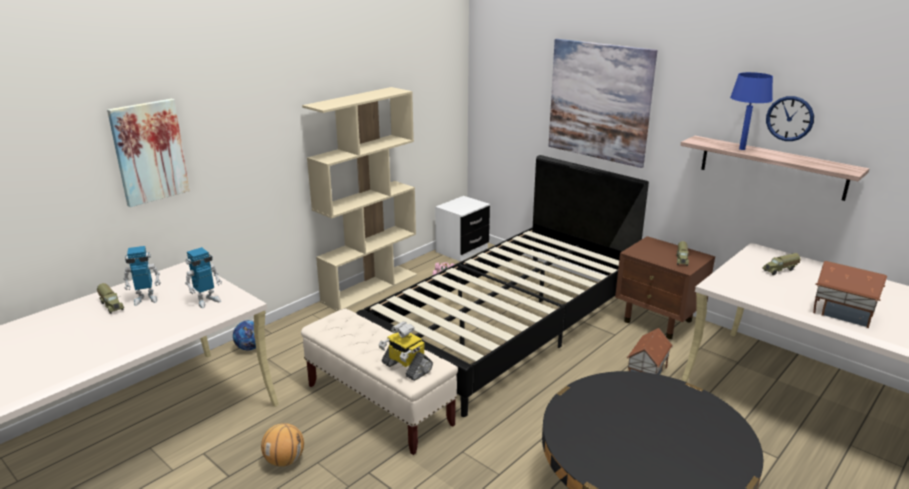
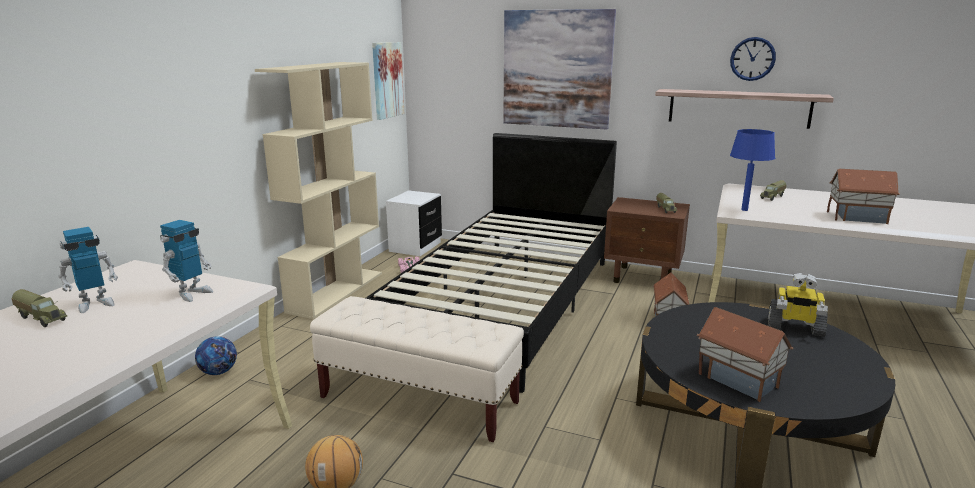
camera: 20 degrees left, 5 degrees down
picture [107,99,190,207] -> picture moved to [372,42,404,120]
toy robot [379,322,433,381] -> toy robot moved to [768,273,828,337]
blue table lamp [730,72,773,150] -> blue table lamp moved to [730,129,775,211]
none -> toy house [697,307,793,402]

